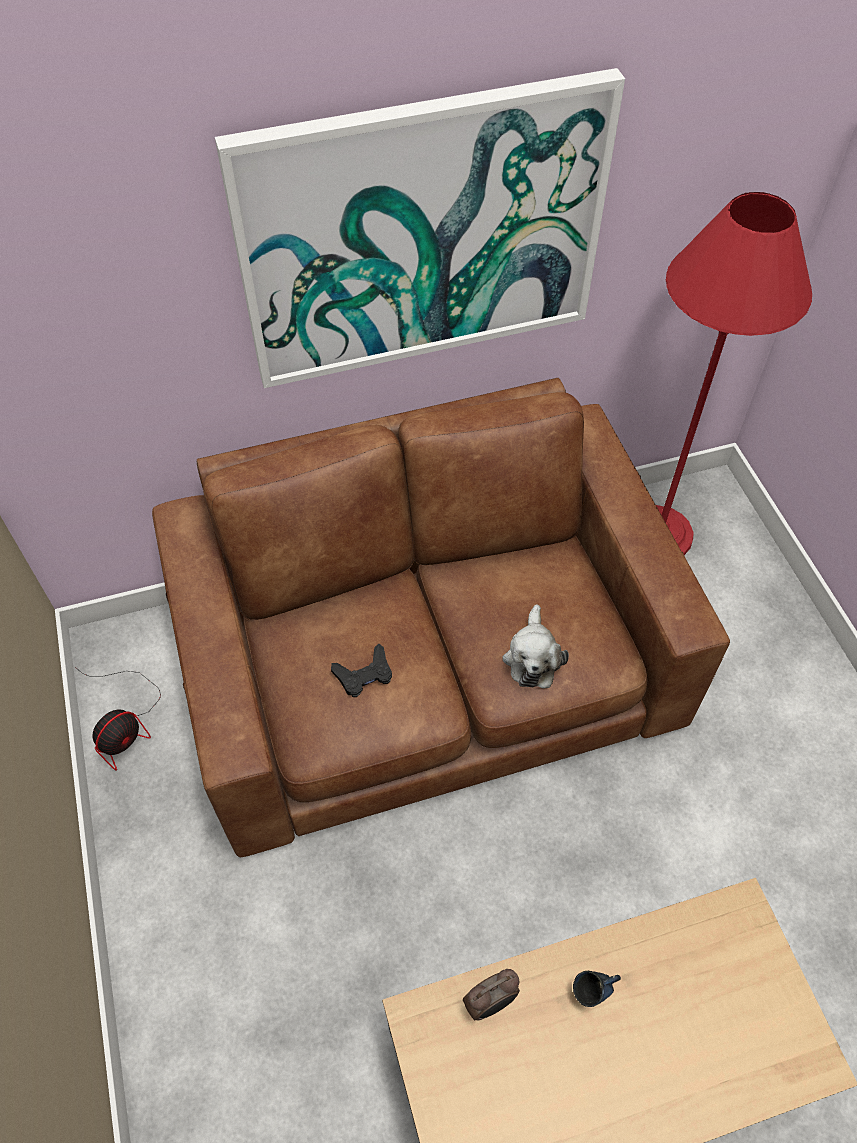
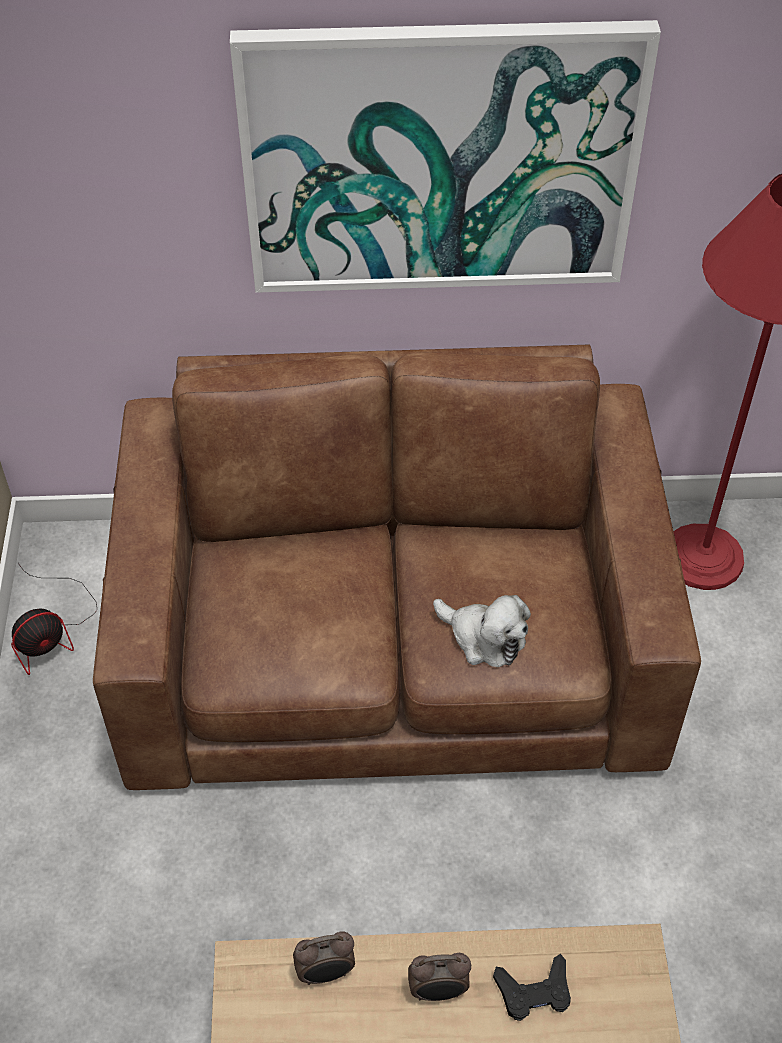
camera: 15 degrees right, 5 degrees down
black game controller [331,644,392,697] -> black game controller moved to [493,954,571,1021]
plush toy [502,604,569,688] -> plush toy turned 75 degrees counterclockwise [433,595,531,667]
blue mug [573,971,621,1007] -> alarm clock [408,953,471,1001]

